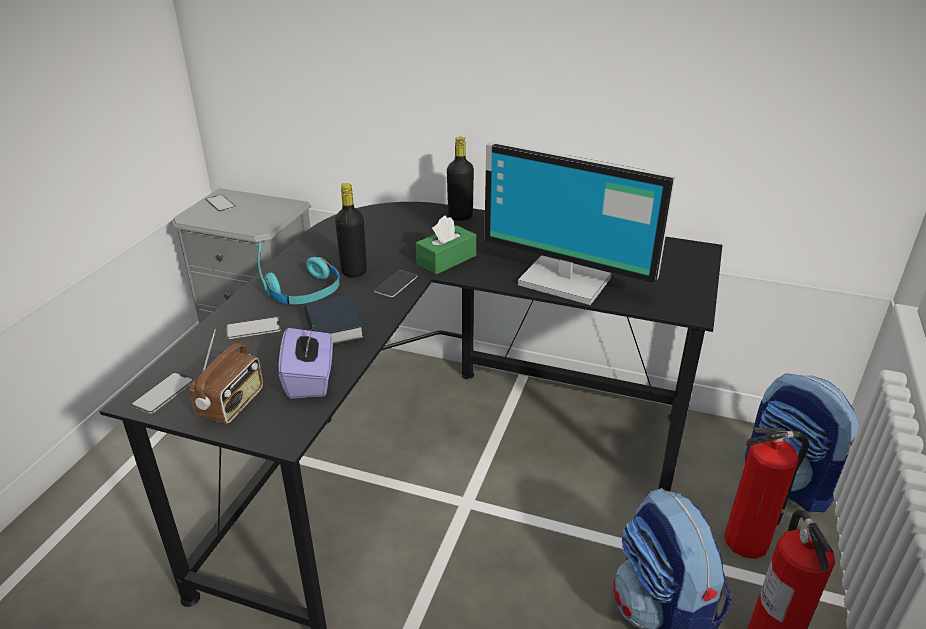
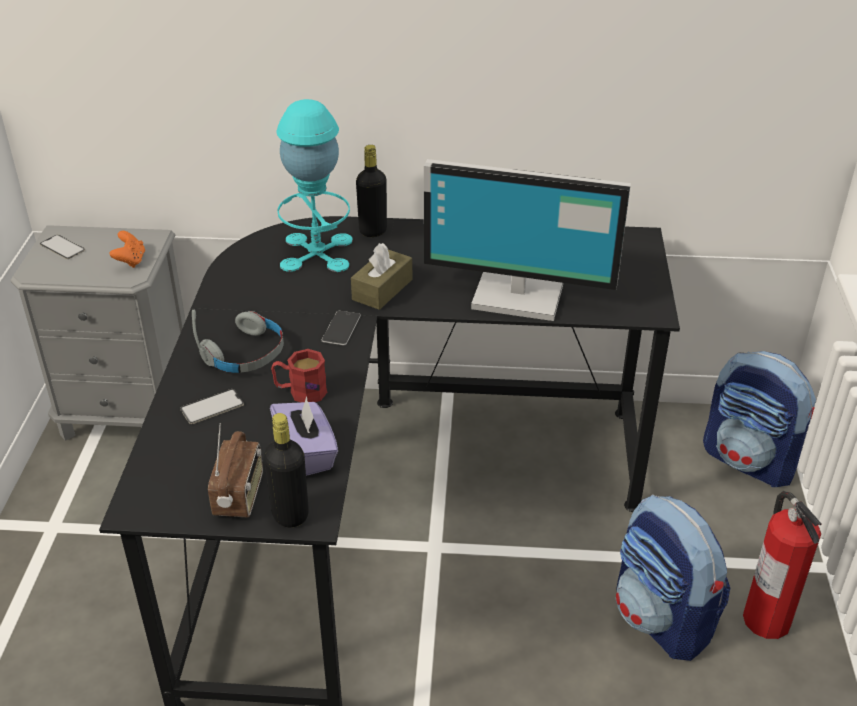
camera: 15 degrees left, 5 degrees up
phone [130,372,194,414] -> none
turquoise headphones [257,243,340,304] -> grey headphones [192,310,284,373]
book [304,295,364,346] -> red mug [271,349,327,402]
black bottle [335,183,367,277] -> black bottle moved to [264,413,309,527]
green tissue box [416,215,476,274] -> brown tissue box [351,243,412,310]
fire extinguisher [725,427,809,559] -> none
none -> orange game controller [110,231,145,268]
none -> turquoise table lamp [276,99,353,272]

